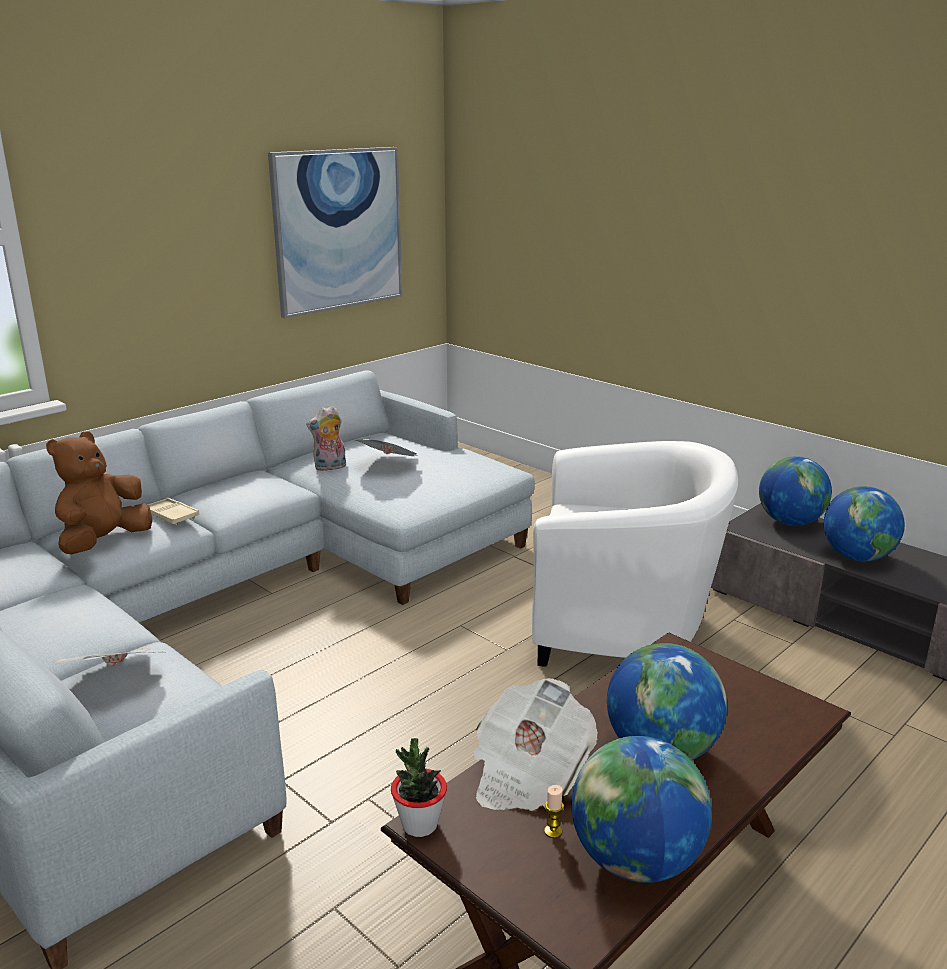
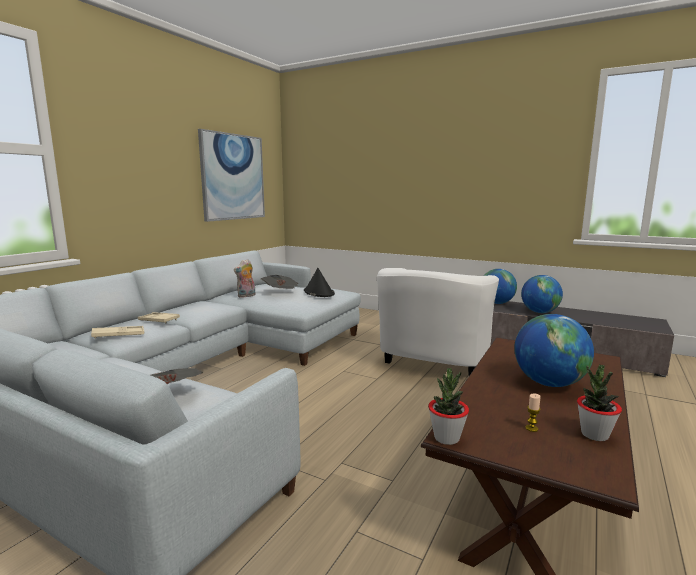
camera: 15 degrees left, 10 degrees down
brown plush toy [46,431,152,555] -> beige tray [91,326,144,338]
newspaper [473,678,598,811] -> none
white armchair [532,441,738,667] -> white armchair turned 120 degrees clockwise [377,268,499,376]
globe [572,736,712,883] -> potted plant [577,364,622,441]
none -> black hat [304,268,335,297]

